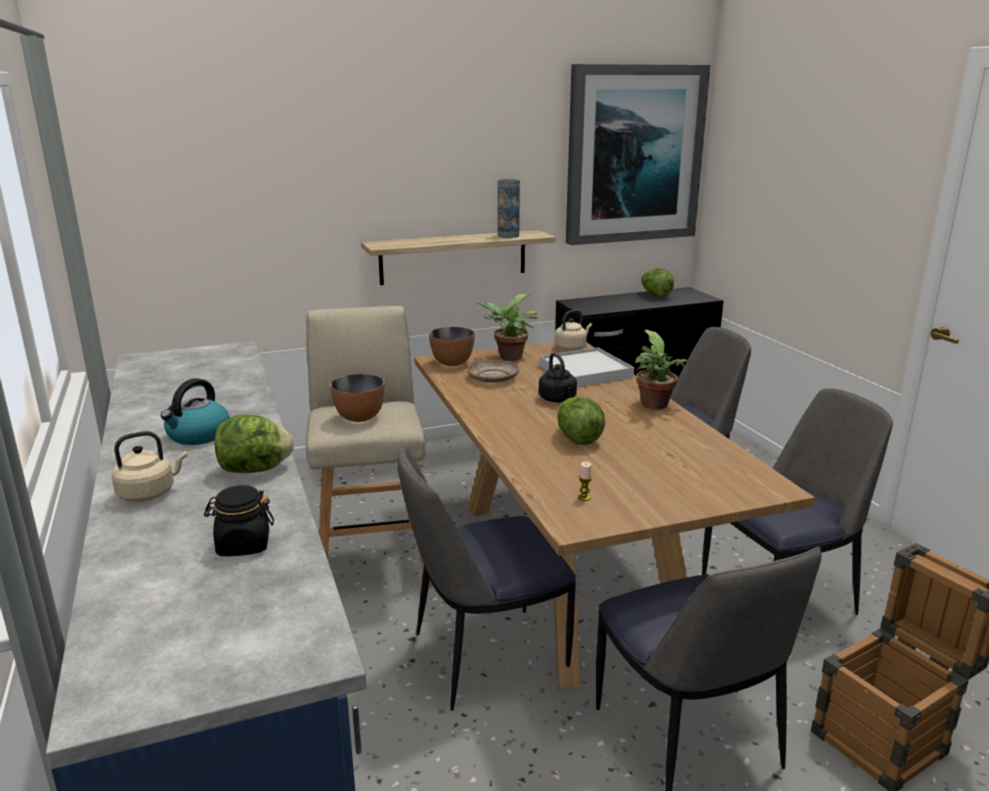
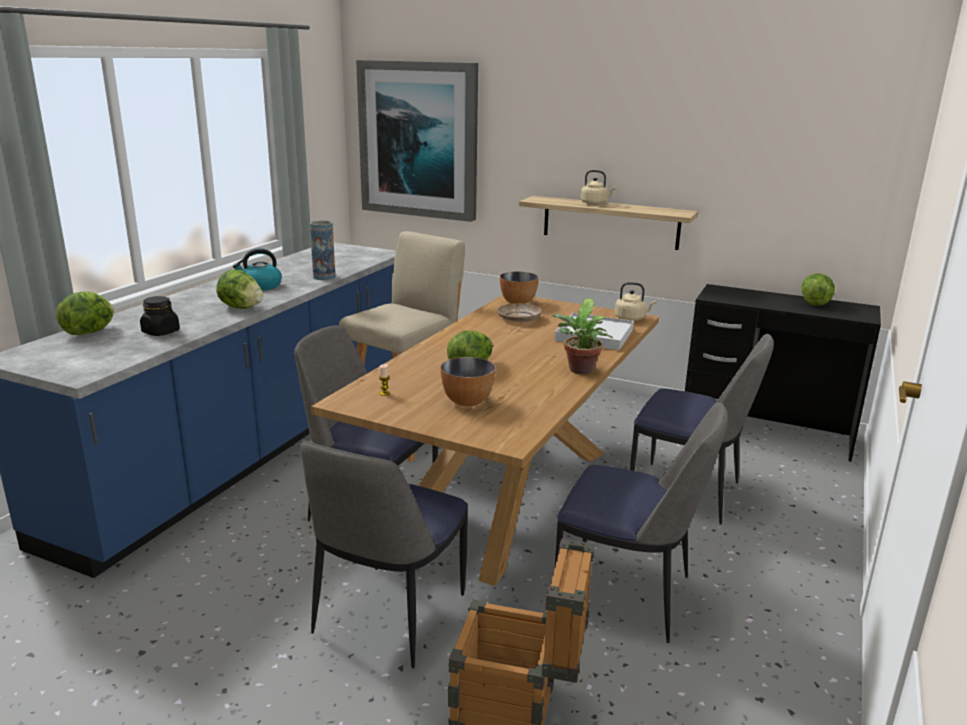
camera: 45 degrees right, 0 degrees up
beige kettle [112,431,187,502] -> beige kettle moved to [581,170,616,205]
bowl [330,374,385,422] -> bowl moved to [441,357,496,406]
potted plant [476,294,538,361] -> none
vase [498,179,520,238] -> vase moved to [310,221,335,280]
black kettle [539,353,577,402] -> none
picture [566,64,710,245] -> picture moved to [356,60,478,222]
none -> lettuce [56,292,114,335]

